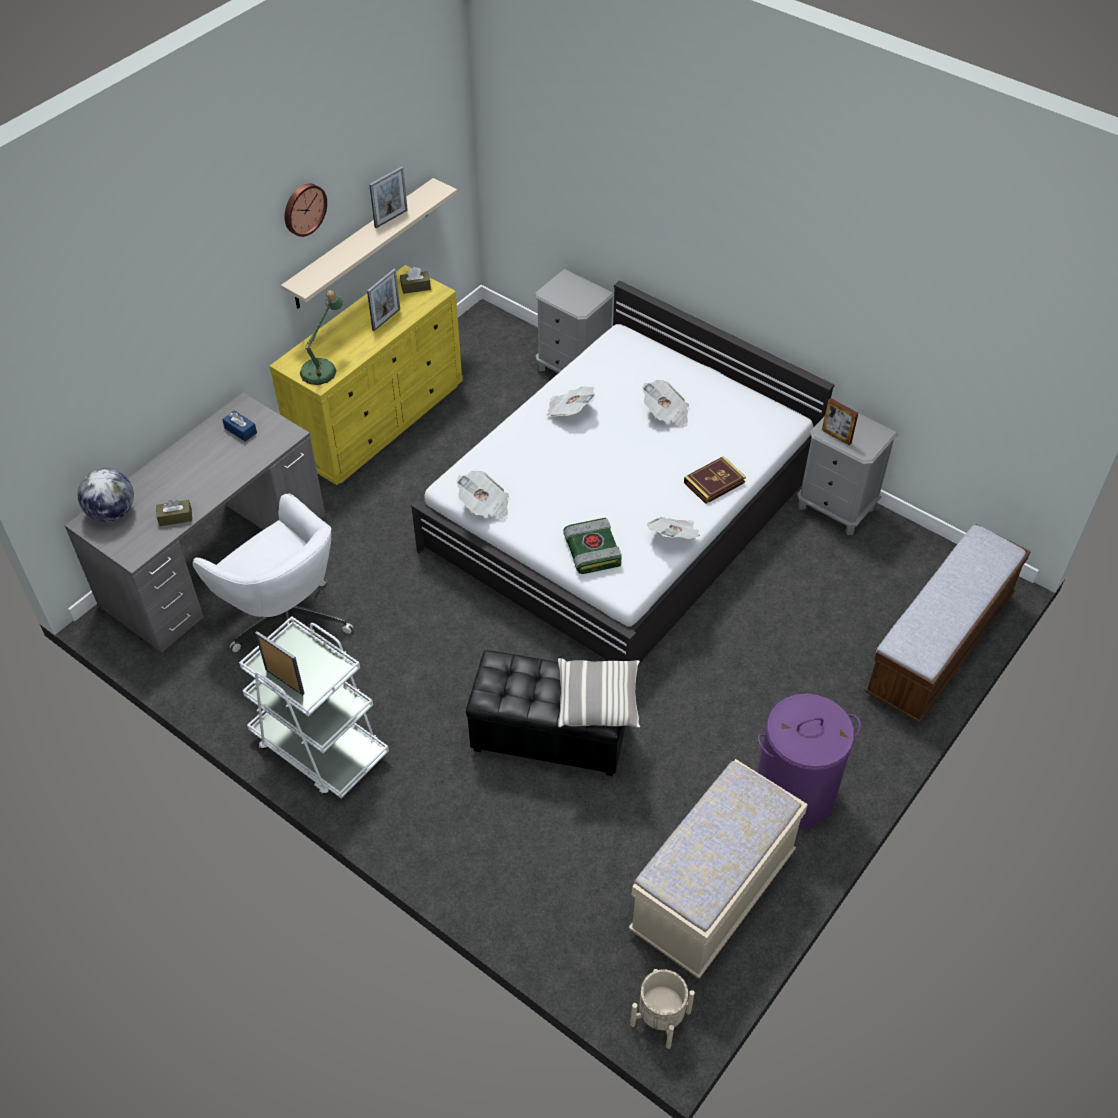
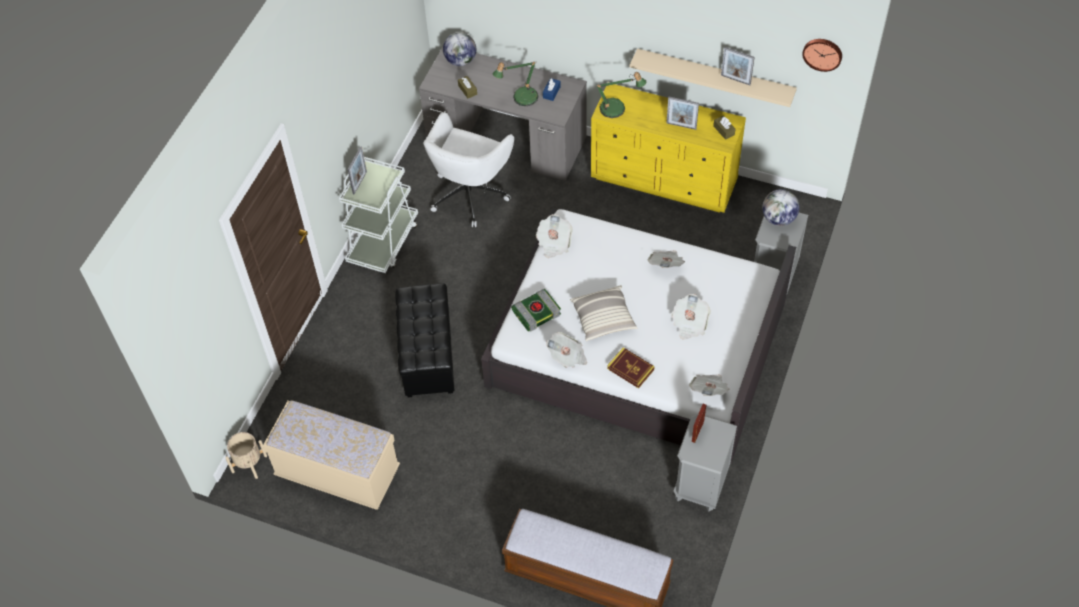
camera: 75 degrees right, 5 degrees up
wall clock [285,183,327,237] -> wall clock moved to [802,39,842,72]
pillow [558,658,640,728] -> pillow moved to [570,285,638,341]
purple laundry basket [757,694,861,829] -> none
none -> table lamp [493,61,538,106]
none -> newspaper [689,374,730,396]
none -> globe [762,189,800,226]

